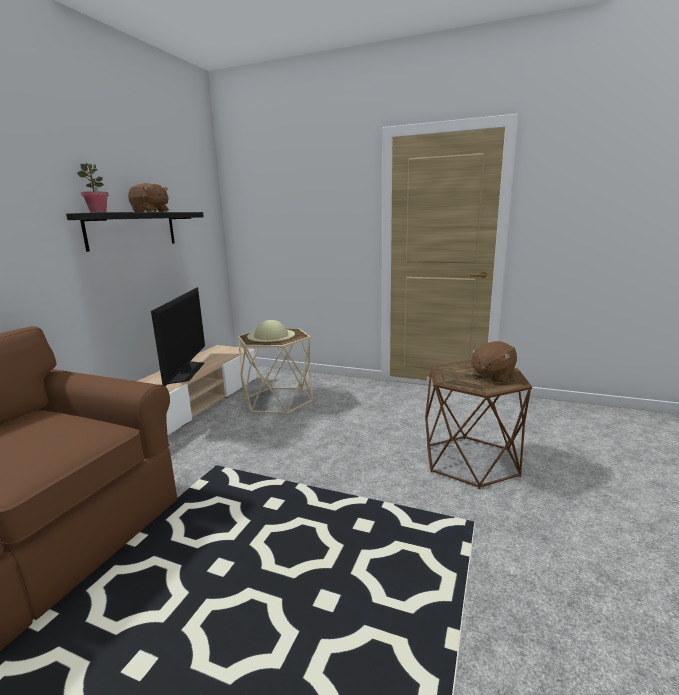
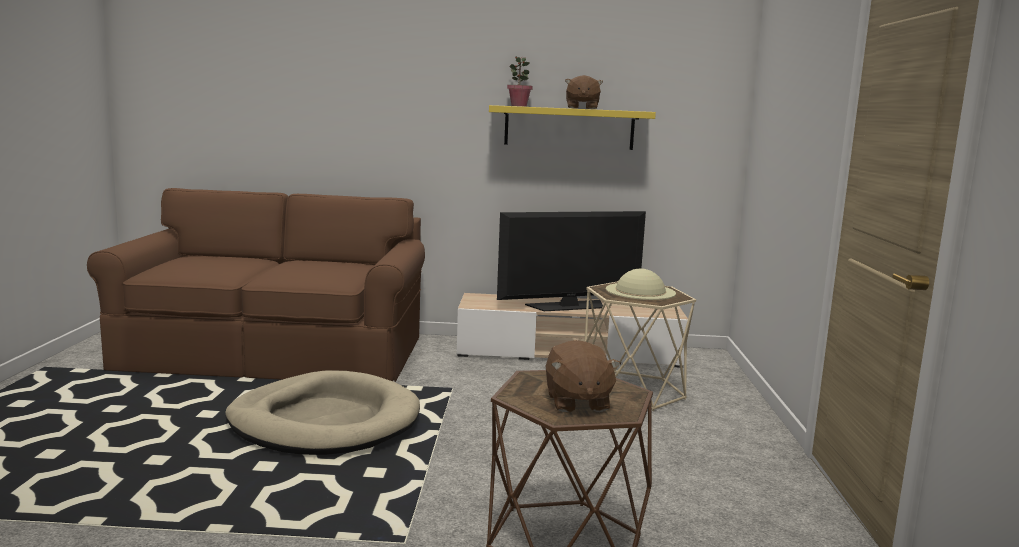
camera: 70 degrees right, 5 degrees down
black shelf [66,212,204,252] -> yellow shelf [489,105,656,150]
brown plush toy [470,341,517,383] -> brown plush toy turned 120 degrees counterclockwise [546,340,621,412]
none -> beige dog bed [225,371,420,455]

